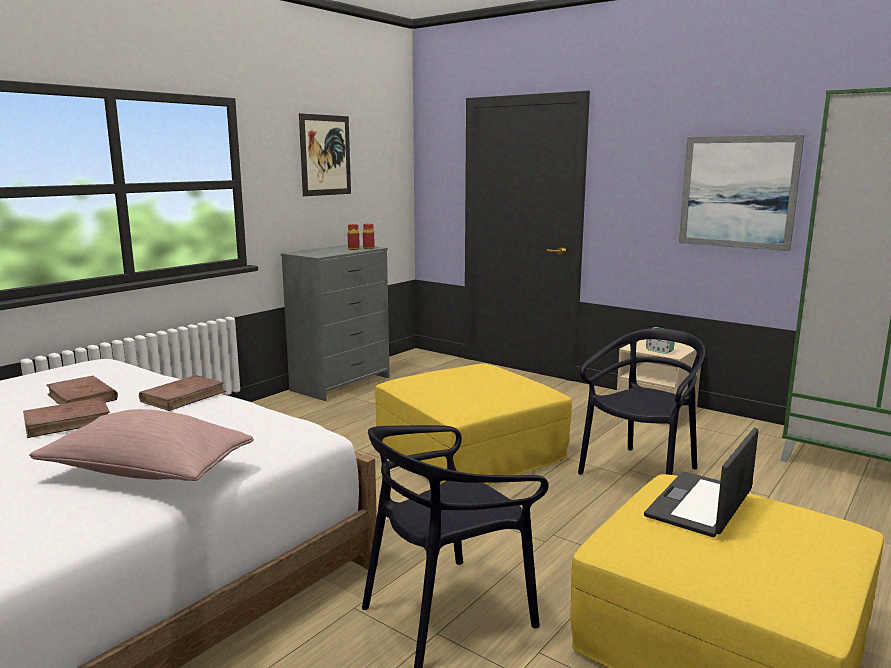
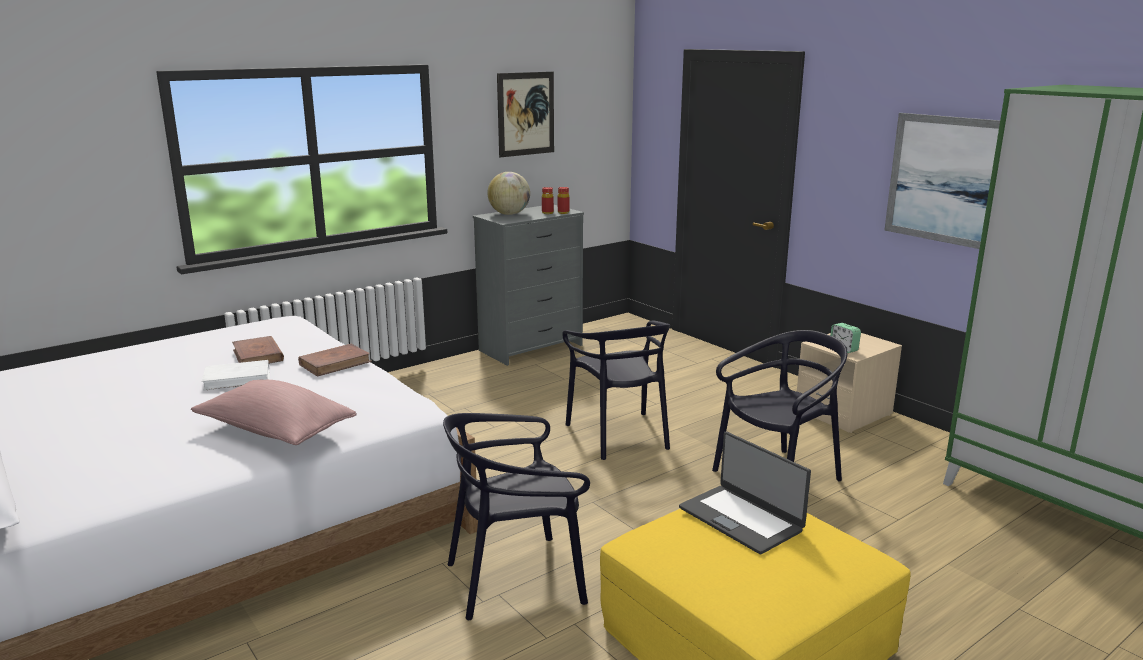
camera: 15 degrees right, 5 degrees up
brown book [23,398,110,438] -> white book [202,360,270,391]
yellow ottoman [375,364,572,485] -> black chair [562,321,670,460]
laptop [644,427,759,537] -> laptop turned 90 degrees counterclockwise [679,432,811,554]
none -> globe [487,172,530,215]

